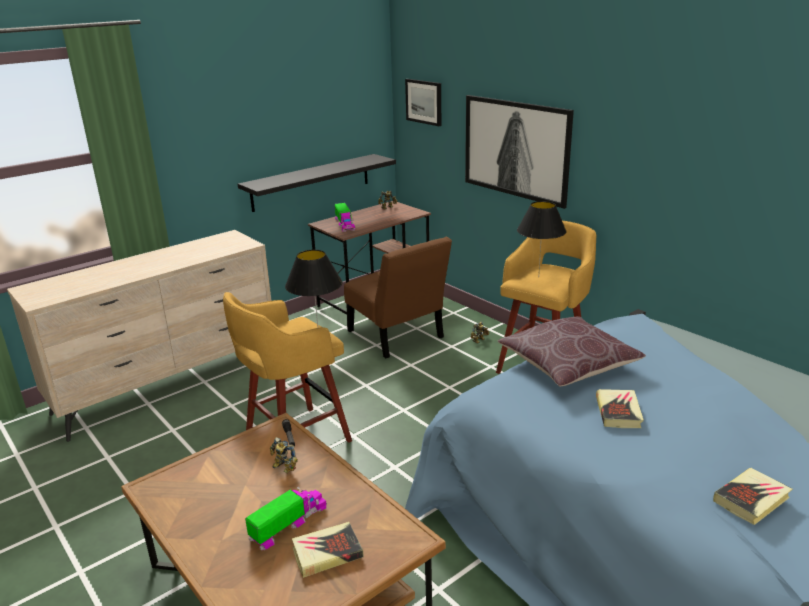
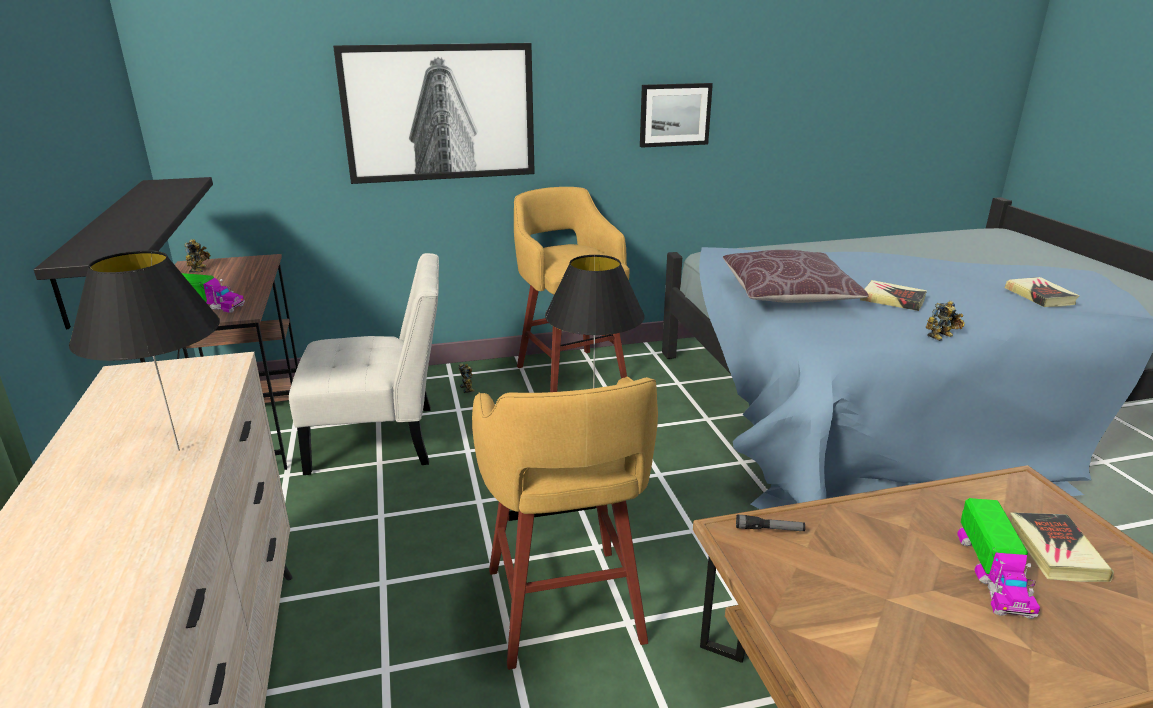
camera: 65 degrees left, 0 degrees up
toy truck [245,487,327,550] -> toy truck turned 150 degrees counterclockwise [957,498,1040,619]
toy robot [270,437,298,473] -> toy robot moved to [926,301,965,341]
brown chair [344,237,452,358] -> white chair [289,253,439,475]
picture [405,79,441,126] -> picture moved to [640,83,713,148]
black table lamp [517,201,566,272] -> black table lamp moved to [69,250,220,451]

